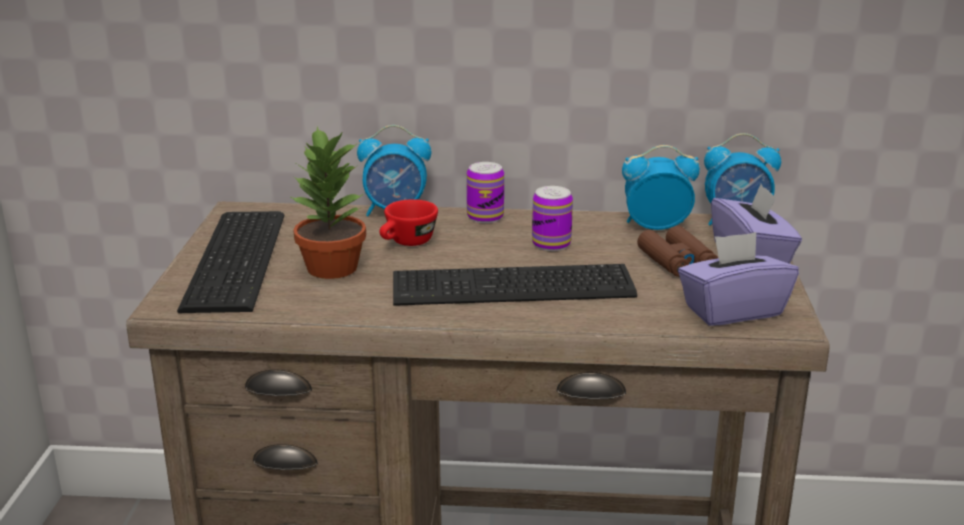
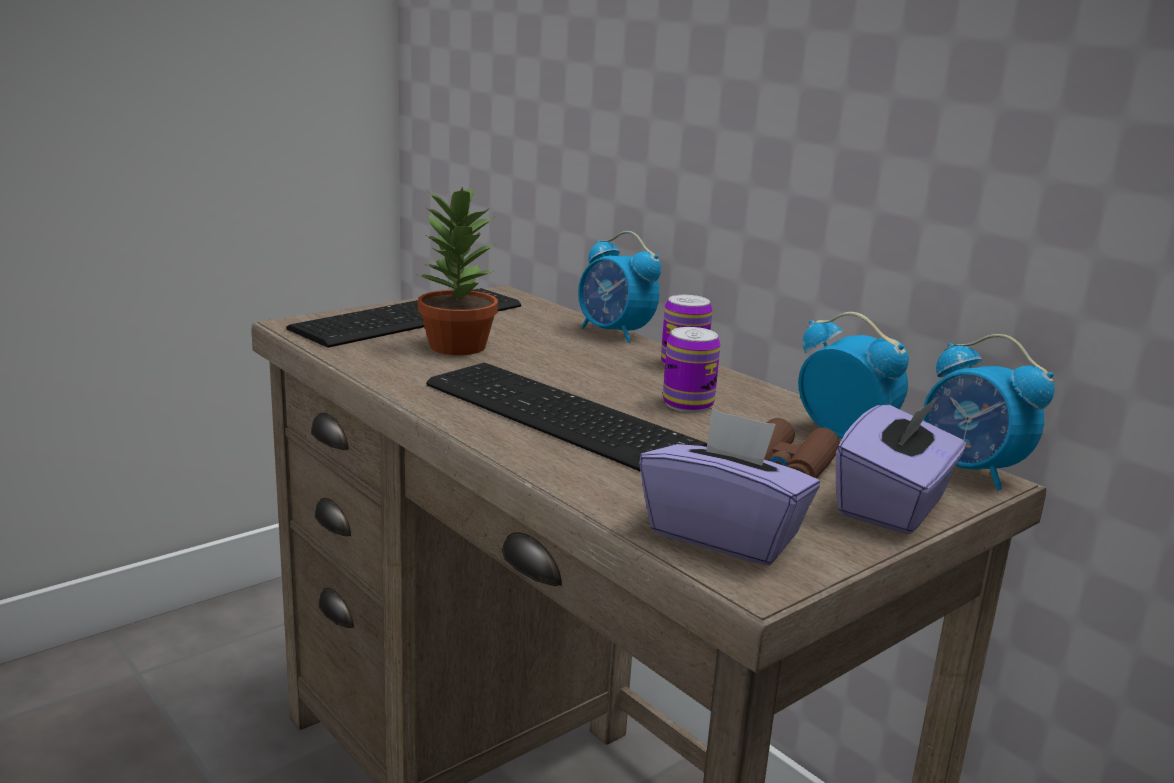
camera: 45 degrees right, 5 degrees down
red cup [379,199,438,246] -> none

